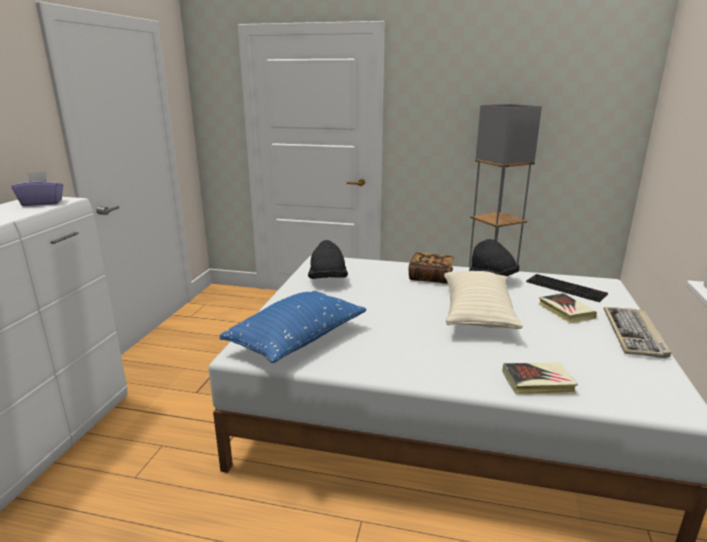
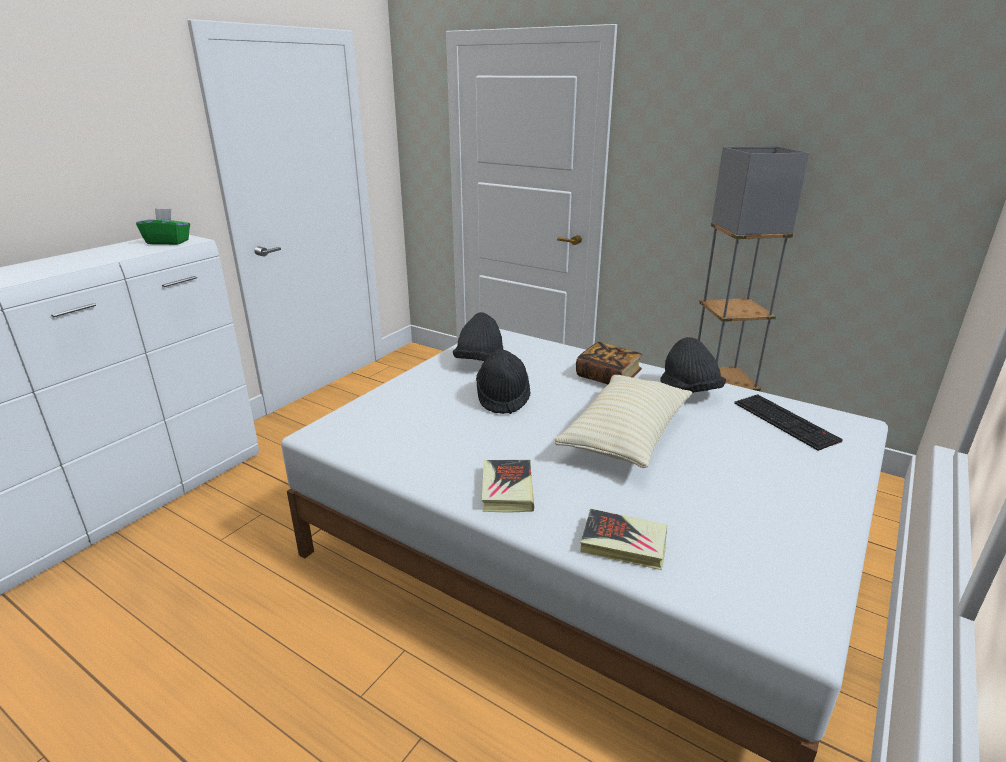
camera: 20 degrees right, 5 degrees up
purple tissue box [11,171,64,206] -> green tissue box [136,208,190,245]
blue pillow [220,291,367,363] -> none
book [539,293,597,323] -> book moved to [482,460,534,513]
keyboard [604,307,671,358] -> none
none -> black hat [476,350,530,414]

